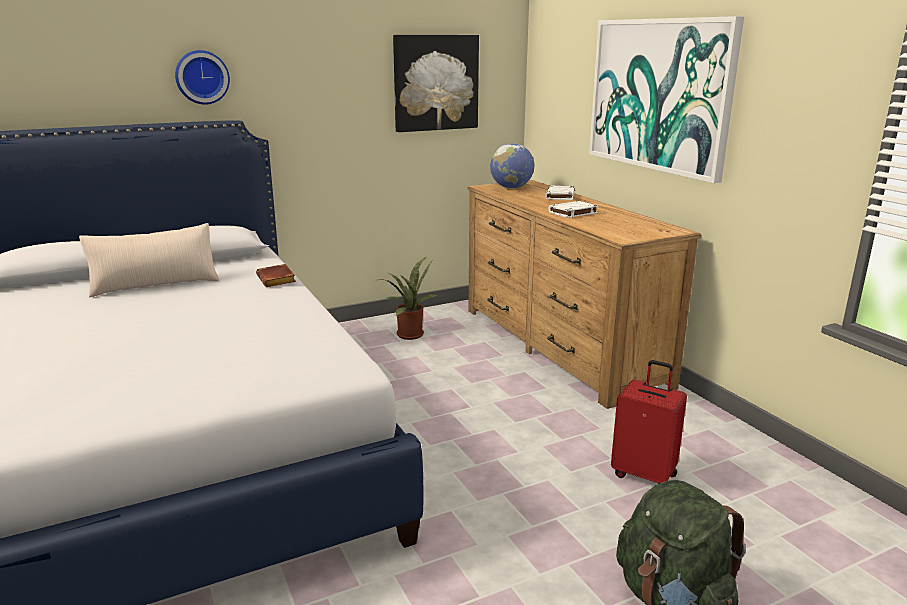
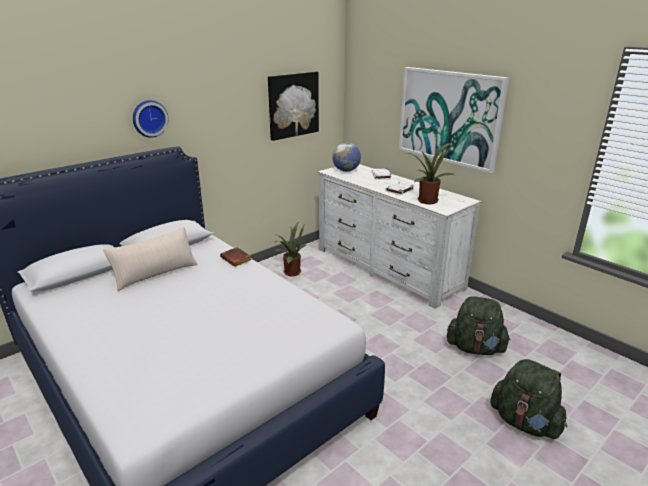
camera: 15 degrees left, 5 degrees up
brown dresser [468,180,702,409] -> white dresser [317,164,482,309]
red suitcase [611,360,687,484] -> green backpack [447,296,511,355]
none -> potted plant [407,143,455,204]

